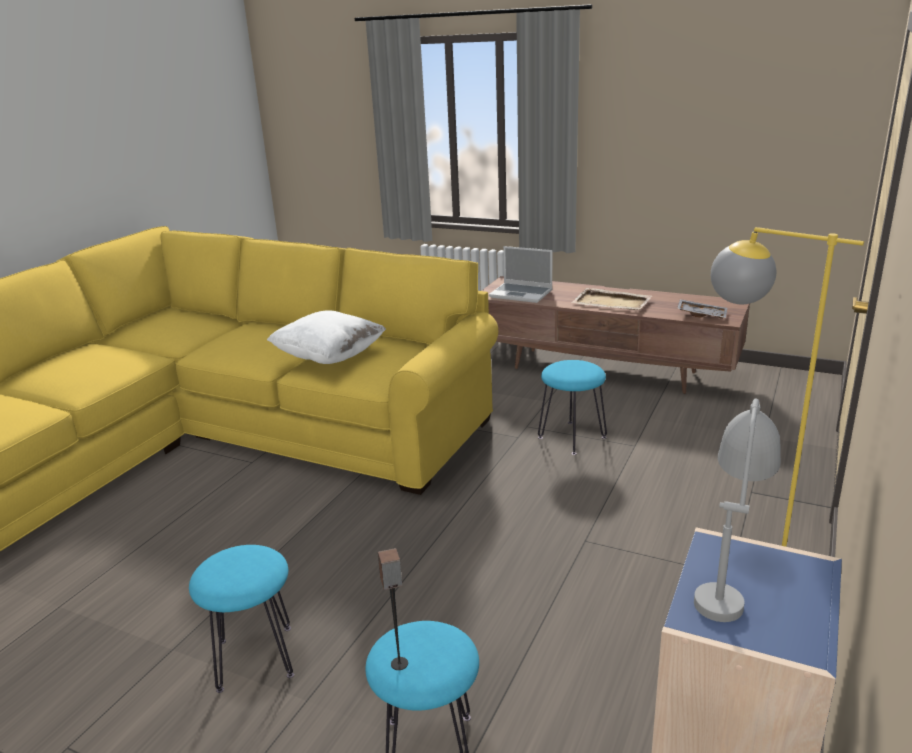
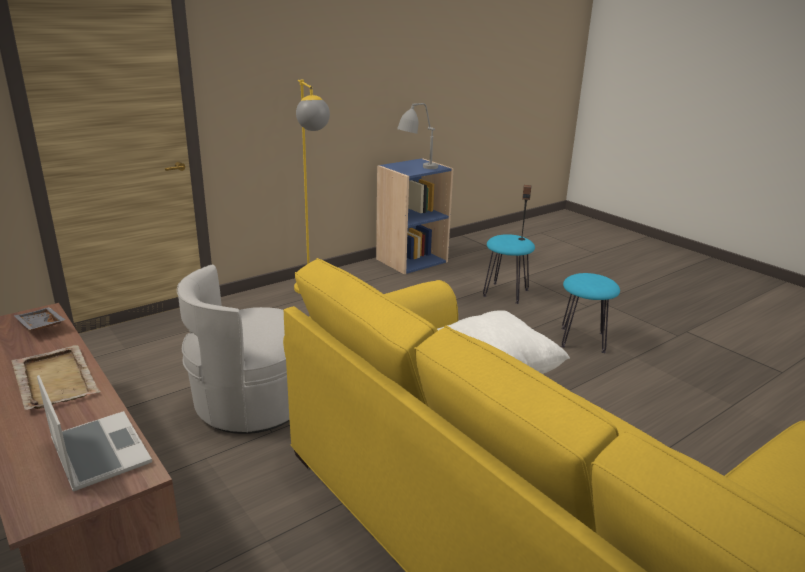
camera: 155 degrees left, 0 degrees up
turquoise stool [538,360,607,455] -> white armchair [177,265,290,434]

